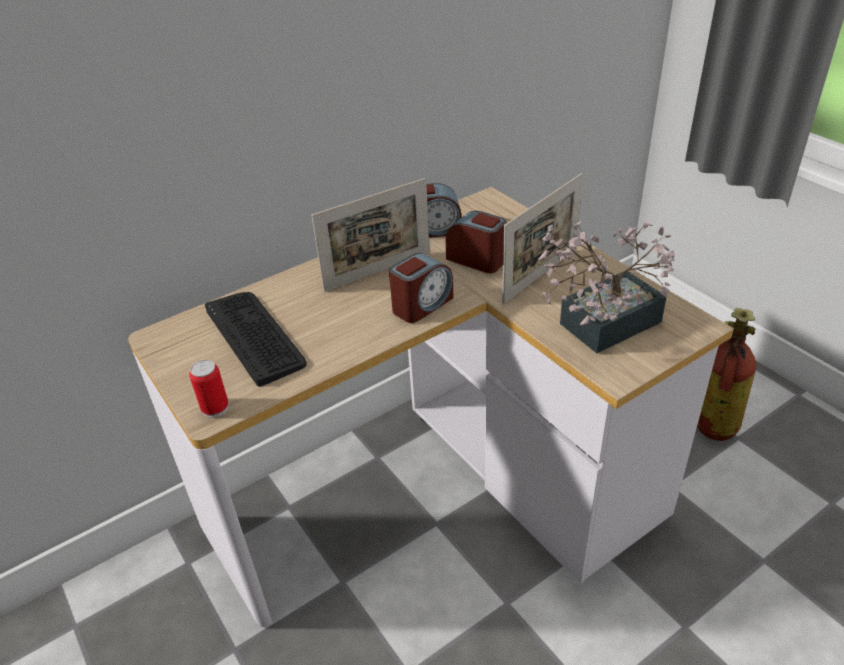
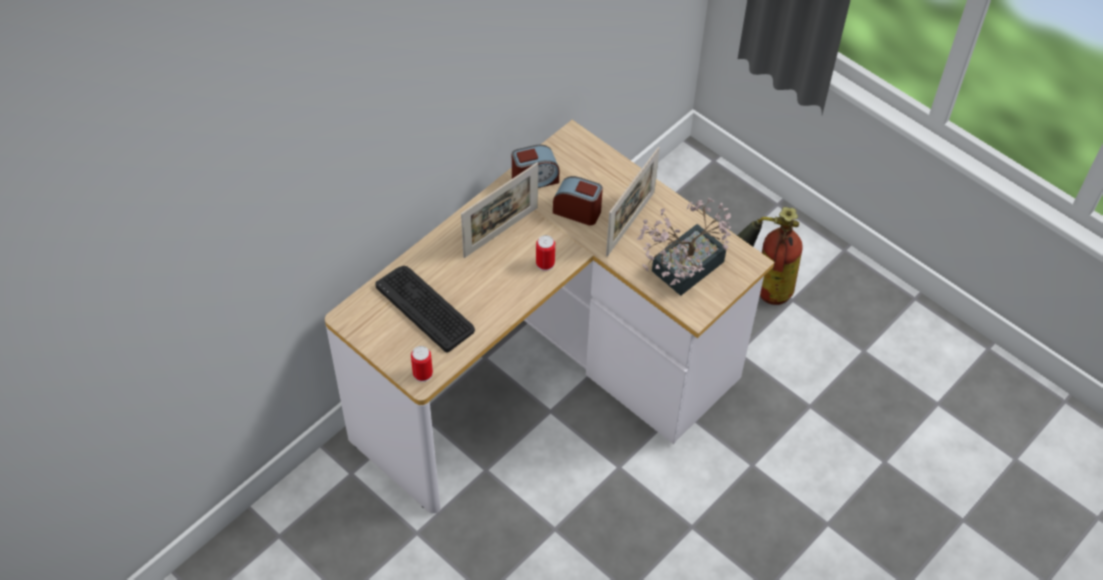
camera: 15 degrees left, 15 degrees up
alarm clock [389,253,453,323] -> can [536,235,555,271]

